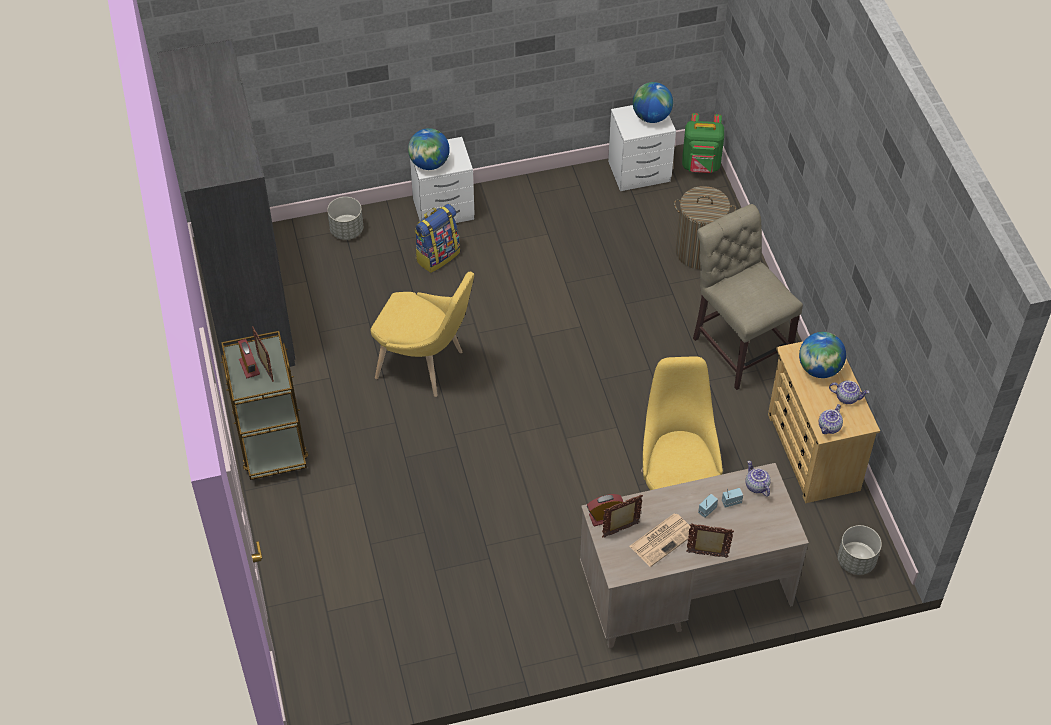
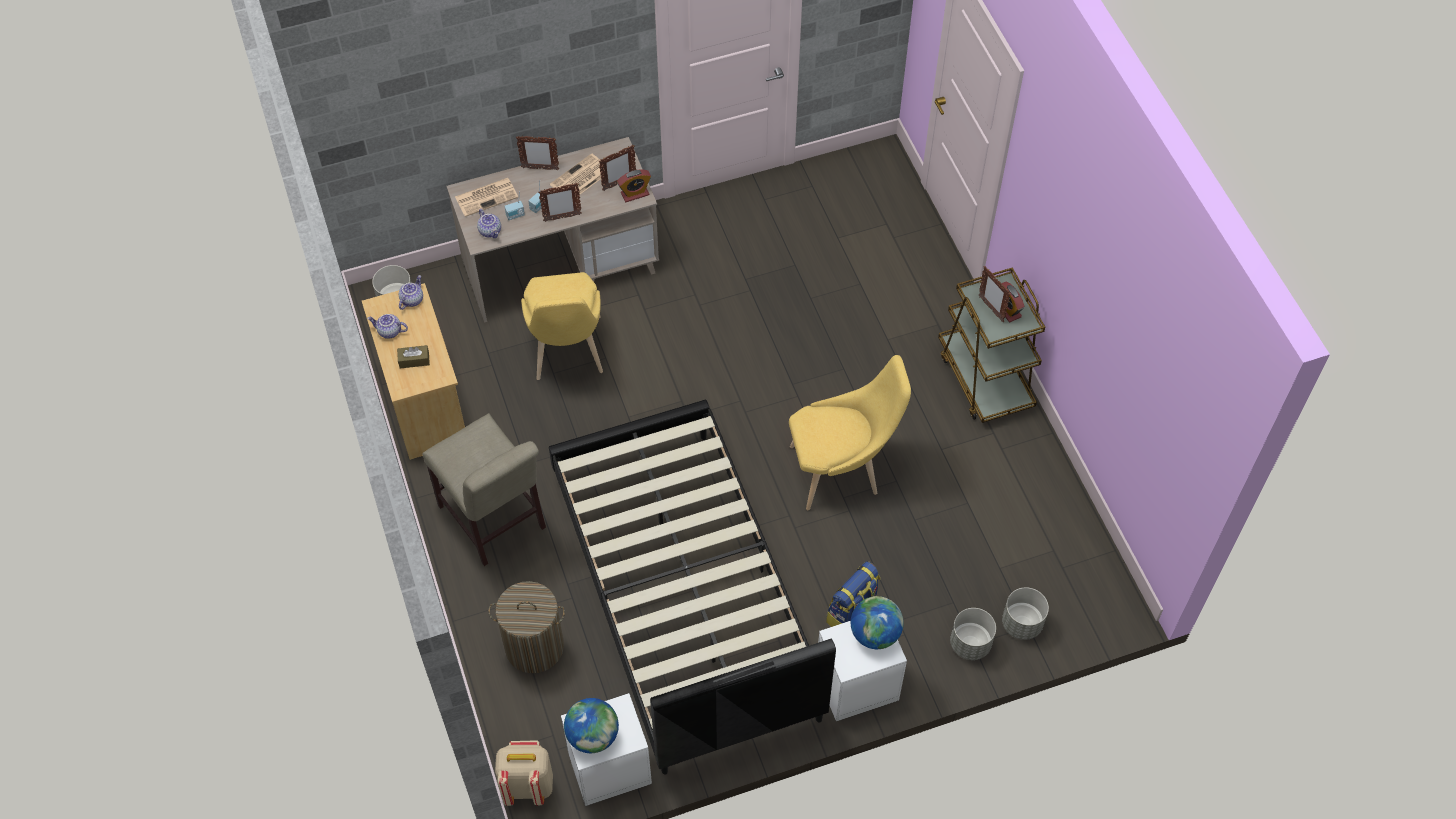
camera: 175 degrees right, 5 degrees up
grey wardrobe [157,39,295,367] -> none
yellow chair [371,272,474,397] -> yellow chair turned 150 degrees clockwise [789,355,911,510]
green backpack [682,113,724,173] -> beige backpack [495,740,553,806]
globe [799,332,846,378] -> brown tissue box [397,345,430,368]
none -> newspaper [455,178,518,217]
none -> picture frame [538,183,582,222]
none -> black bed [549,400,836,775]
none -> grey planter [1002,587,1049,640]

